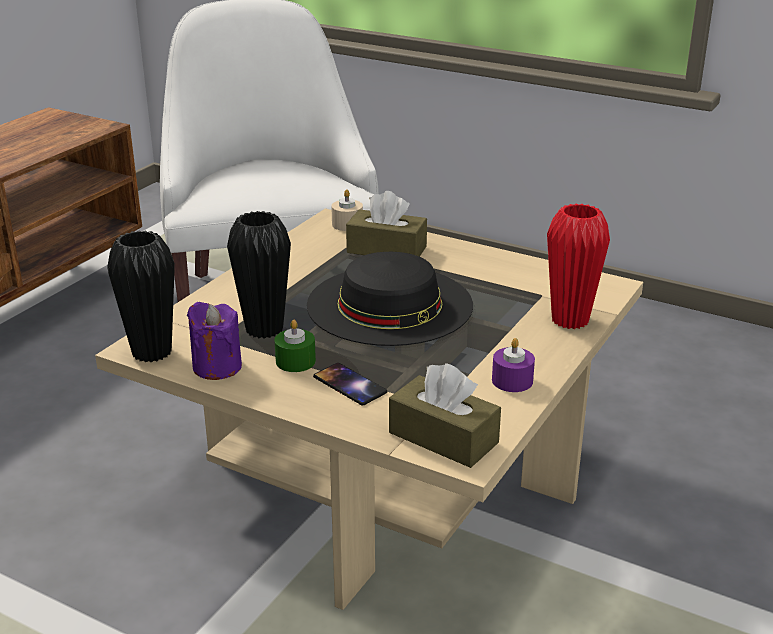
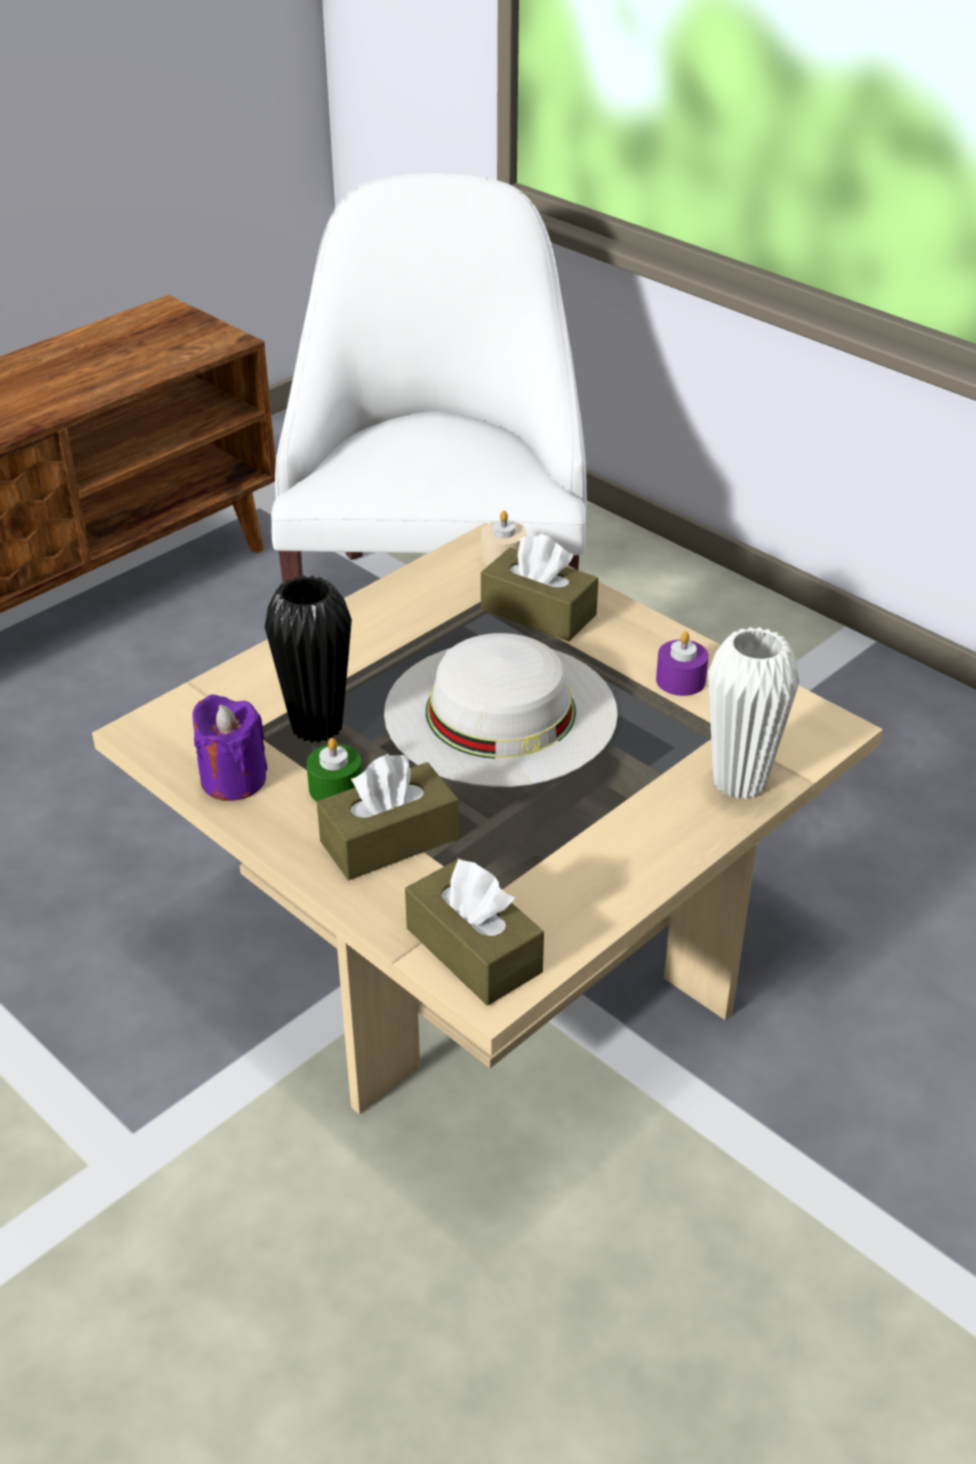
camera: 15 degrees right, 10 degrees up
black vase [107,230,175,362] -> none
black hat [307,252,473,346] -> white hat [384,633,618,787]
phone [313,363,387,405] -> brown tissue box [317,754,459,880]
purple candle [492,338,535,392] -> purple candle moved to [656,631,709,696]
red vase [547,204,610,329] -> white vase [708,627,800,799]

